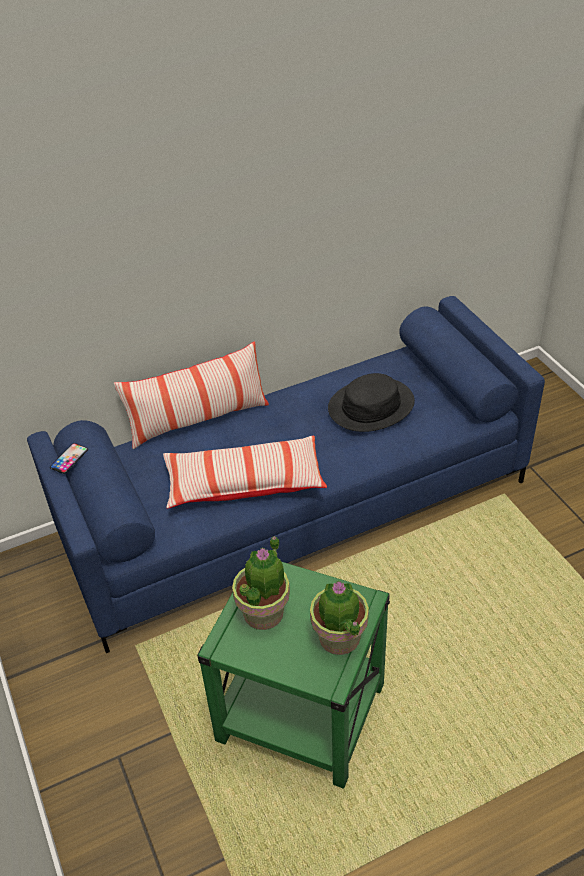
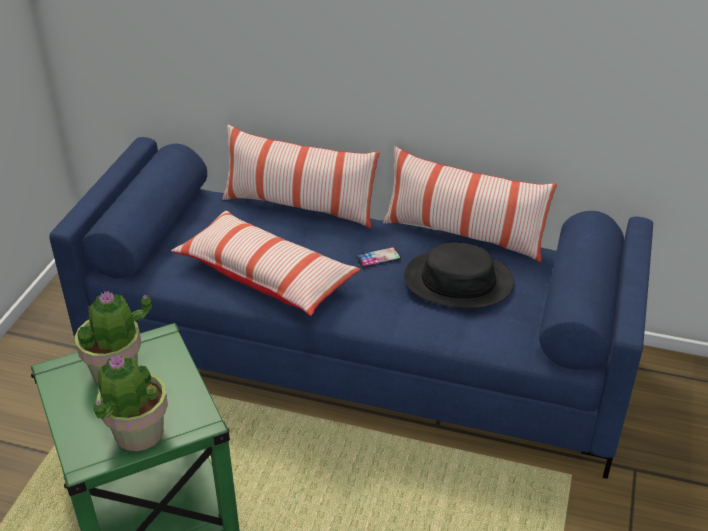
camera: 40 degrees right, 5 degrees down
phone [50,443,88,474] -> phone moved to [356,247,401,268]
none -> pillow [383,146,557,262]

